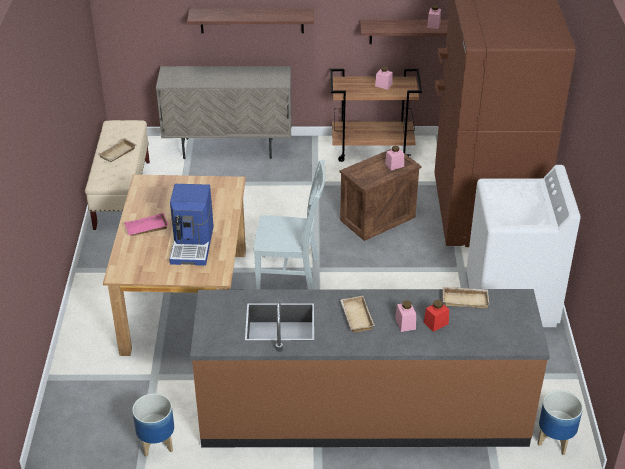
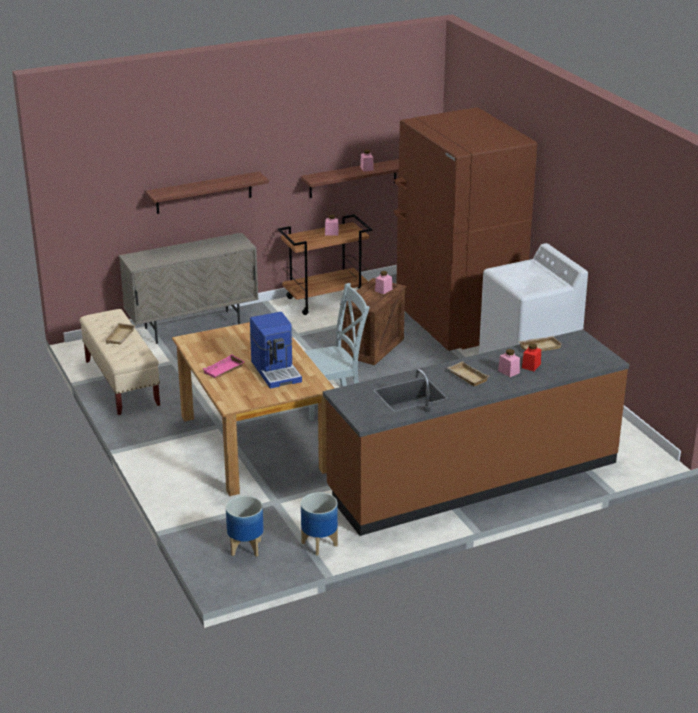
camera: 25 degrees left, 10 degrees down
planter [537,390,583,455] -> planter moved to [226,496,264,557]

